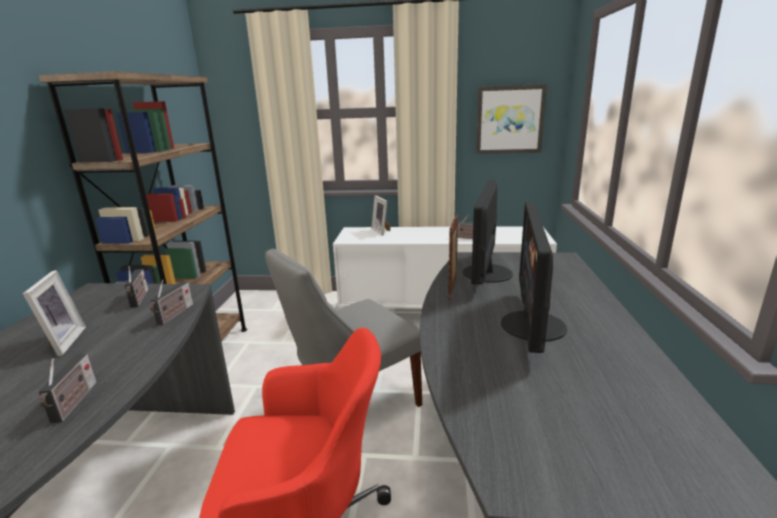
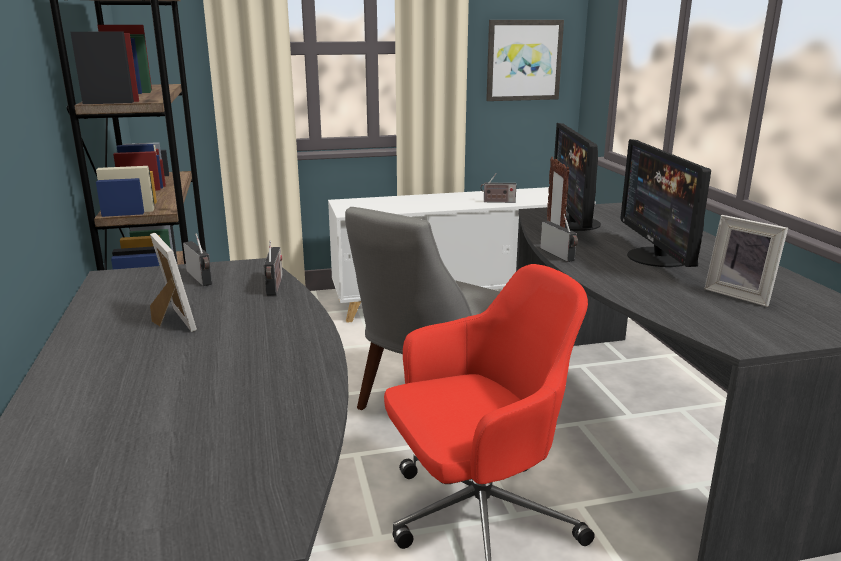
camera: 20 degrees left, 0 degrees up
radio [38,354,97,423] -> radio moved to [540,214,578,262]
picture frame [372,195,390,235] -> picture frame moved to [704,215,788,307]

